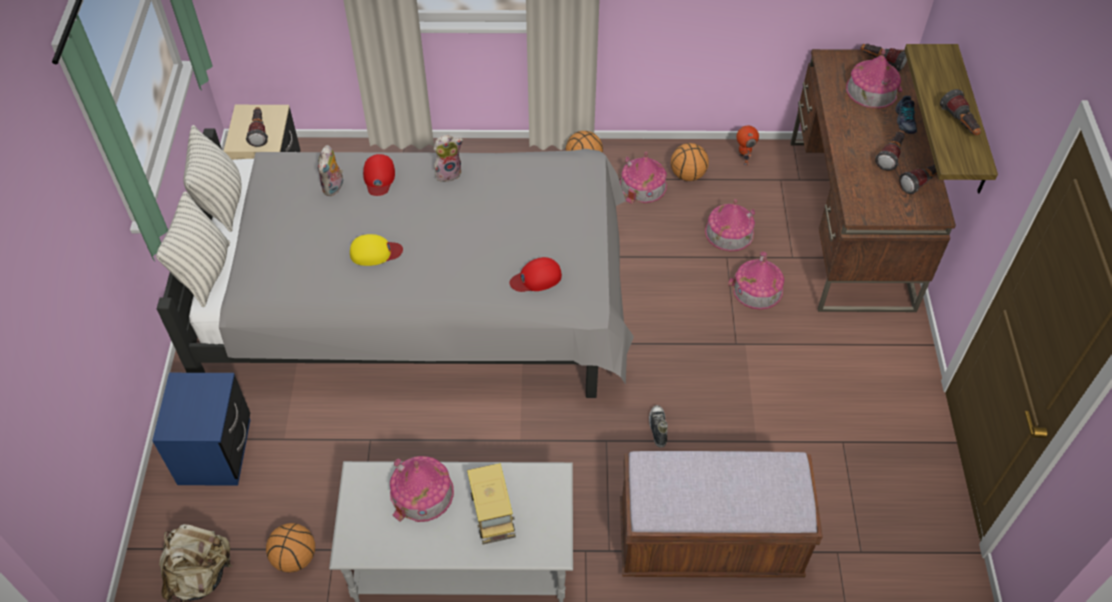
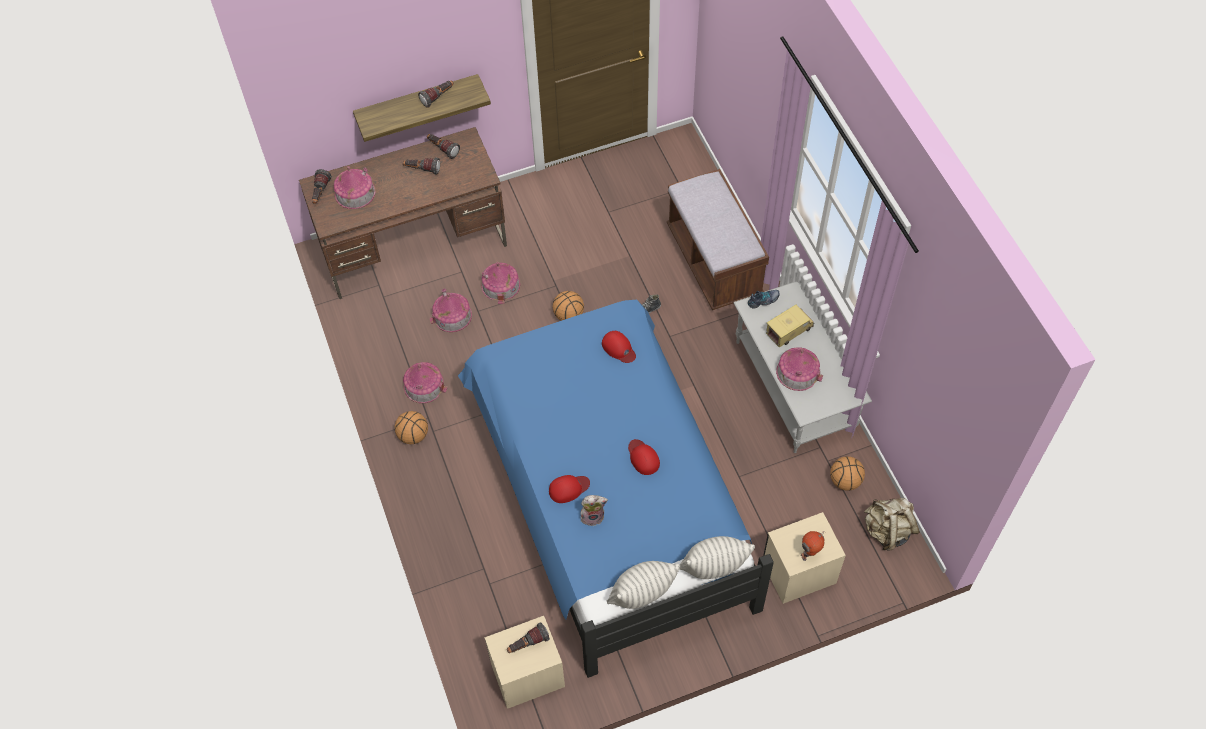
camera: 110 degrees left, 5 degrees up
blue nightstand [152,373,250,486] -> beige nightstand [763,512,846,604]
grey bed [157,128,634,398] -> blue bed [458,300,774,678]
yellow cap [350,234,403,266] -> red cap [628,439,660,475]
plush toy [433,135,463,182] -> none
basketball [671,143,709,181] -> basketball moved to [553,291,584,321]
toy robot [737,126,759,165] -> toy robot moved to [801,531,826,561]
shoe [895,96,917,134] -> shoe moved to [748,290,780,308]

